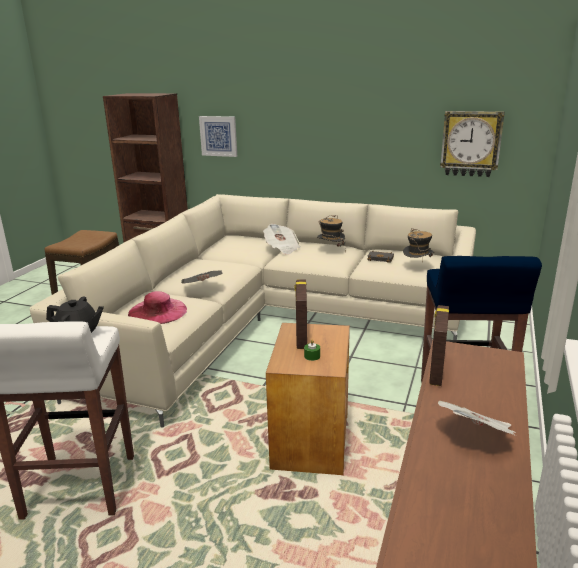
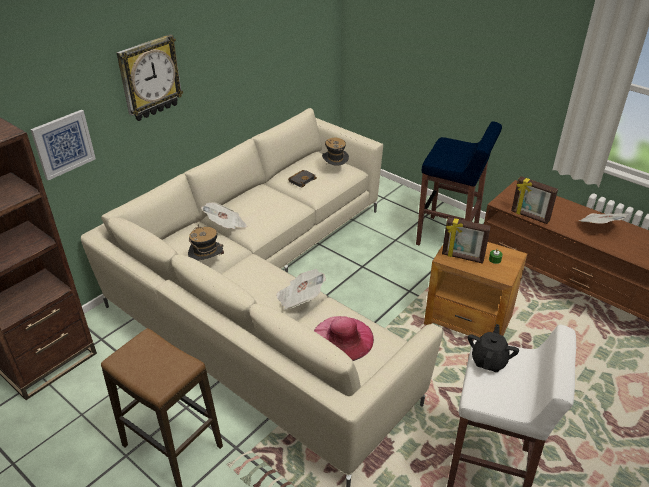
camera: 70 degrees left, 15 degrees up
hat [317,215,346,247] -> hat moved to [188,224,224,261]
wall clock [440,111,505,177] -> wall clock moved to [116,34,183,121]

